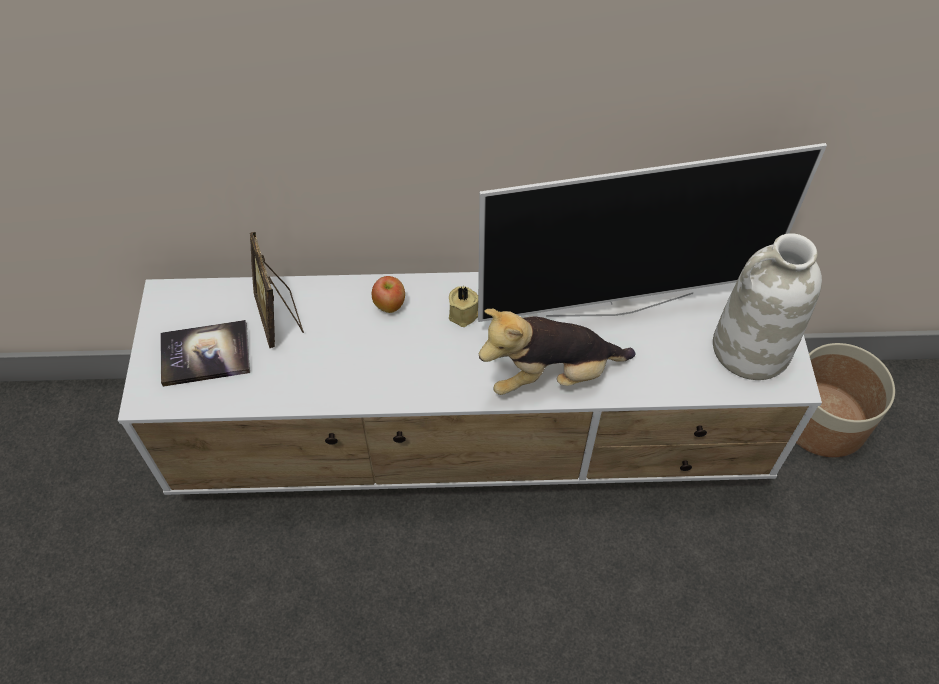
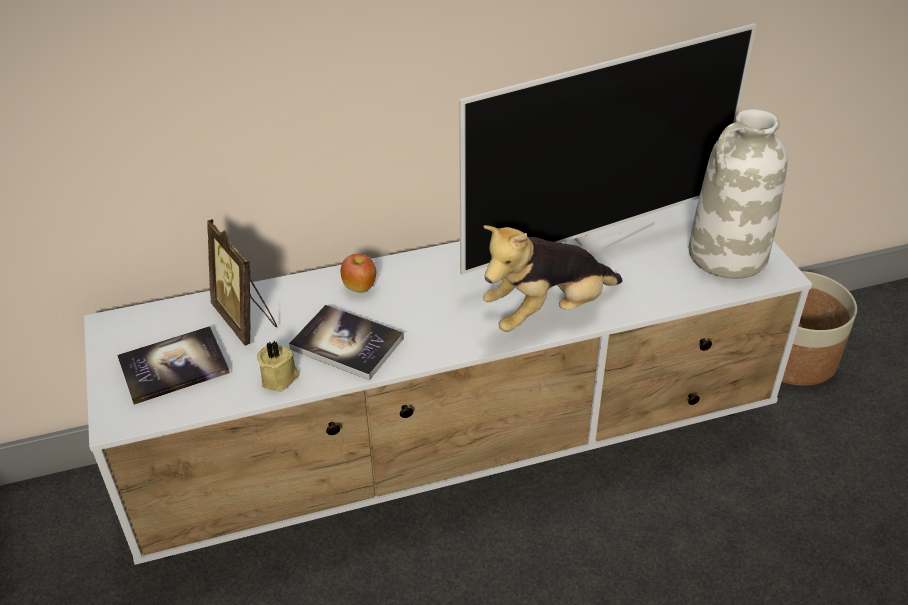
camera: 15 degrees left, 15 degrees down
beige candle [449,286,478,327] -> beige candle moved to [257,341,299,392]
none -> book [289,305,404,380]

